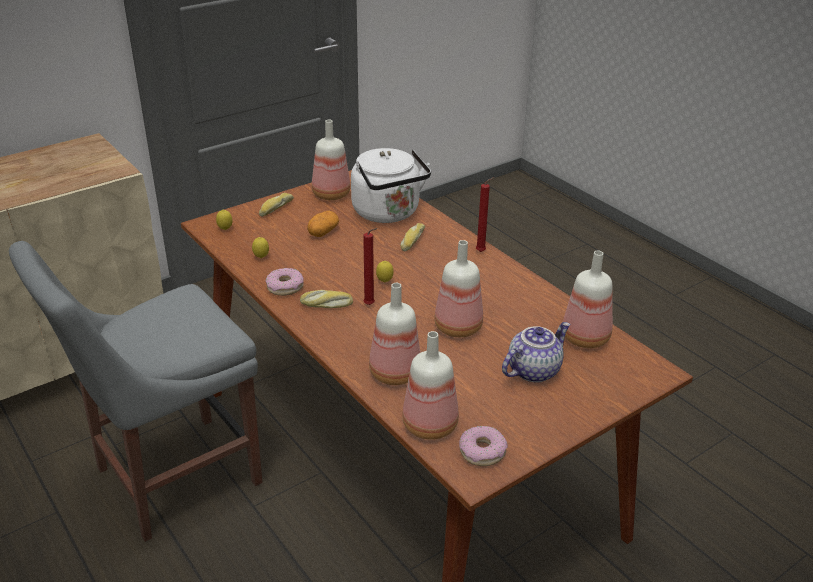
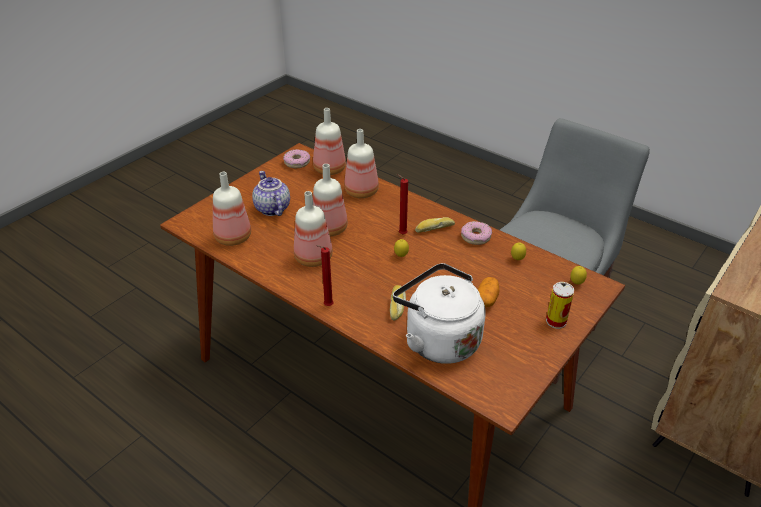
camera: 165 degrees right, 5 degrees up
bread [259,193,294,217] -> can [546,282,575,329]
bottle [312,120,351,200] -> bottle moved to [294,191,333,267]
teapot [502,322,570,382] -> teapot turned 120 degrees clockwise [252,171,290,216]

